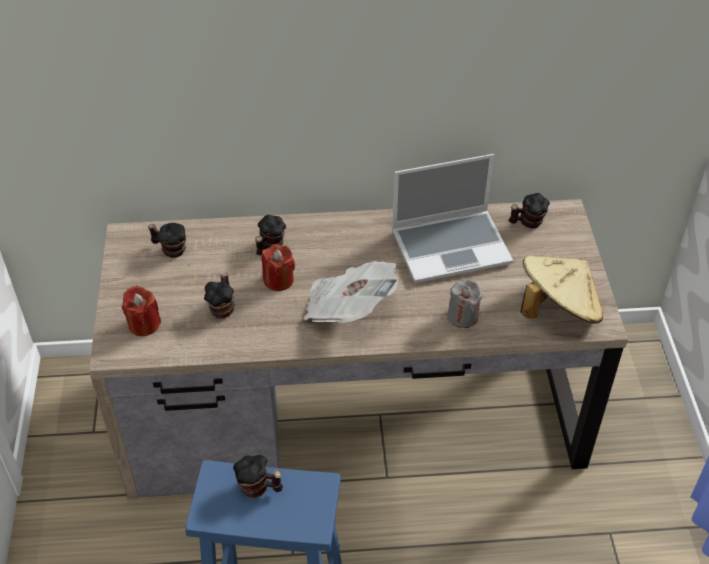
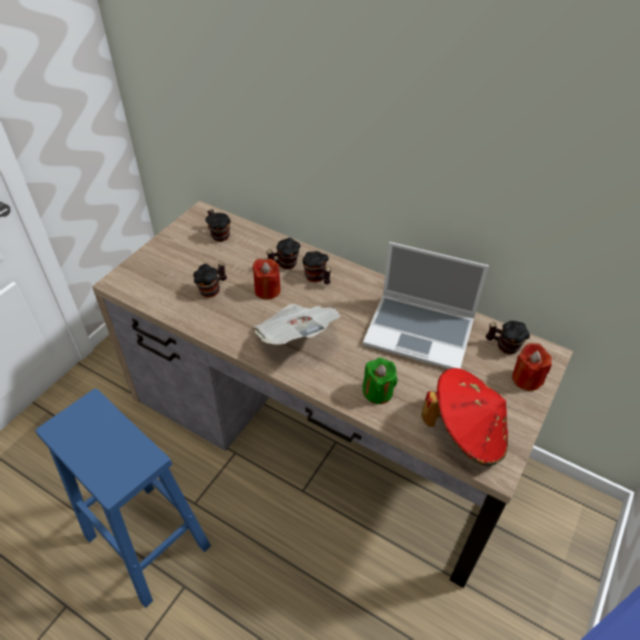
camera: 35 degrees right, 0 degrees up
red candle [122,286,161,336] -> red candle moved to [512,343,552,391]
mug [233,455,283,498] -> mug moved to [303,251,331,285]
grey candle [447,280,483,328] -> green candle [362,358,397,404]
beige hat [521,256,603,324] -> red hat [421,368,508,466]

